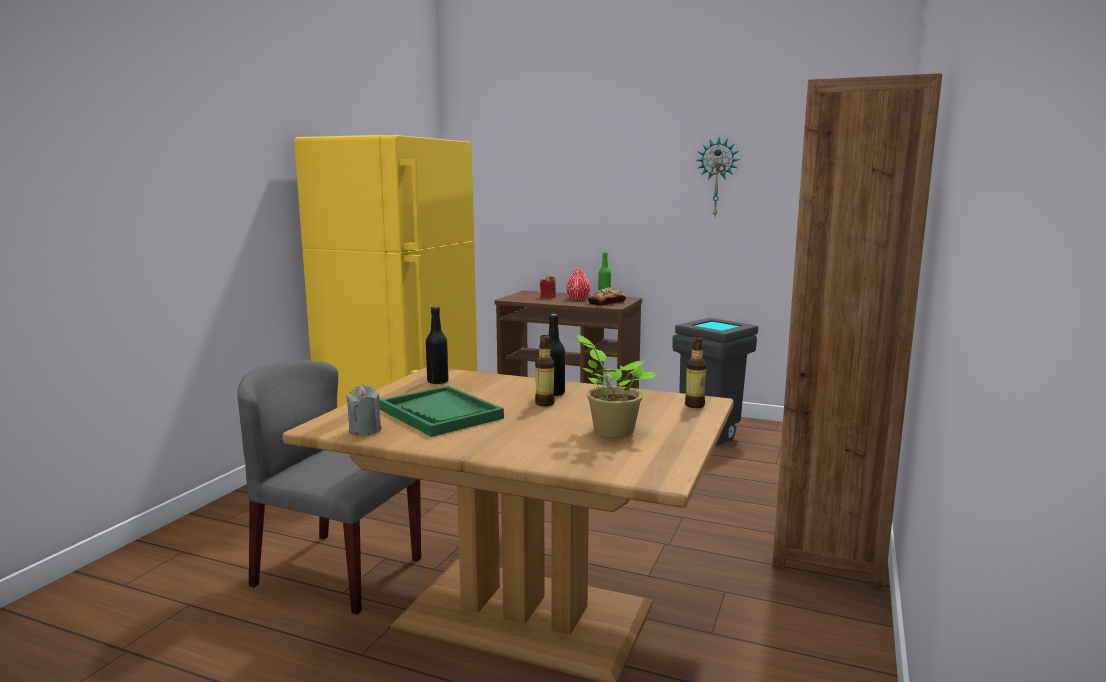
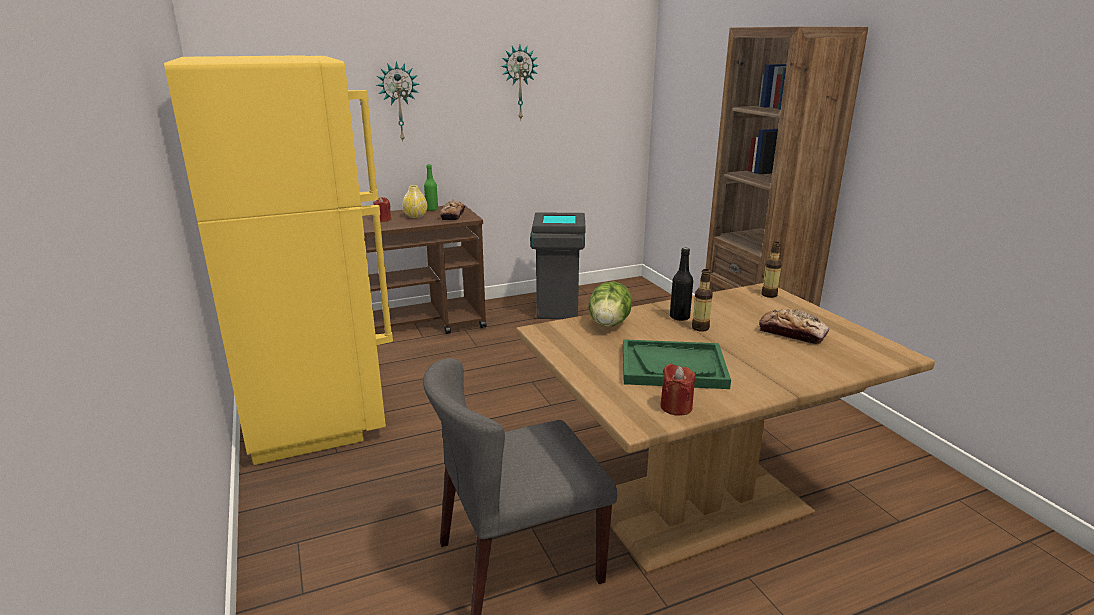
camera: 45 degrees left, 10 degrees up
grey candle [346,385,381,435] -> red candle [660,364,696,416]
black bottle [426,306,449,384] -> none
red vase [566,269,590,300] -> yellow vase [402,185,427,218]
potted plant [577,334,657,438] -> bread [759,309,830,344]
none -> wall clock [377,61,419,141]
none -> lettuce [588,281,632,327]

